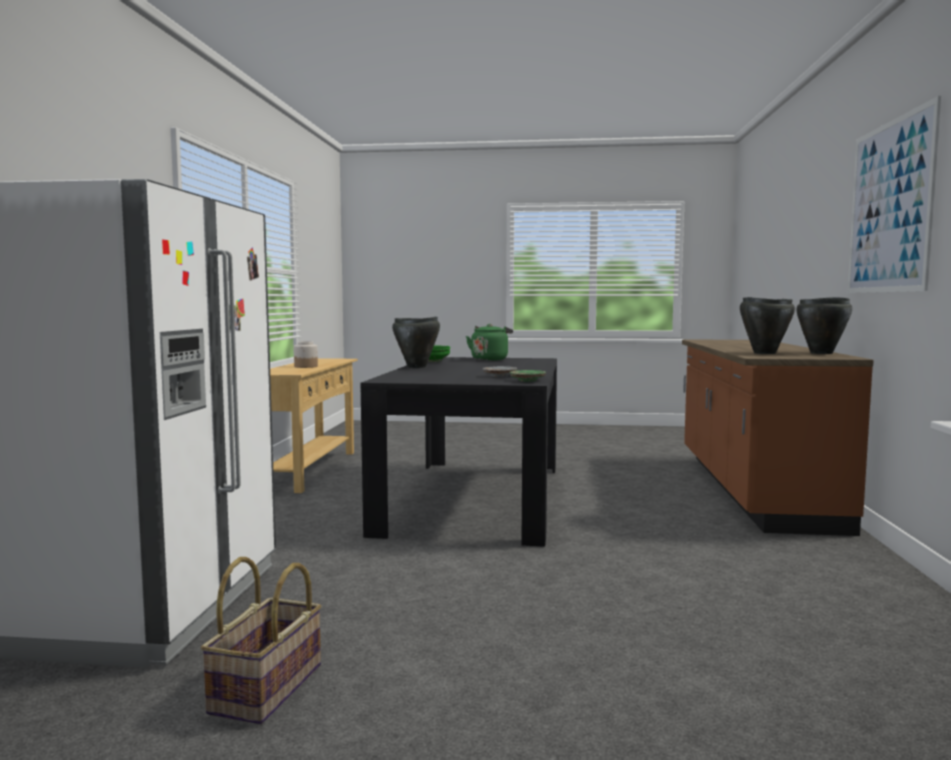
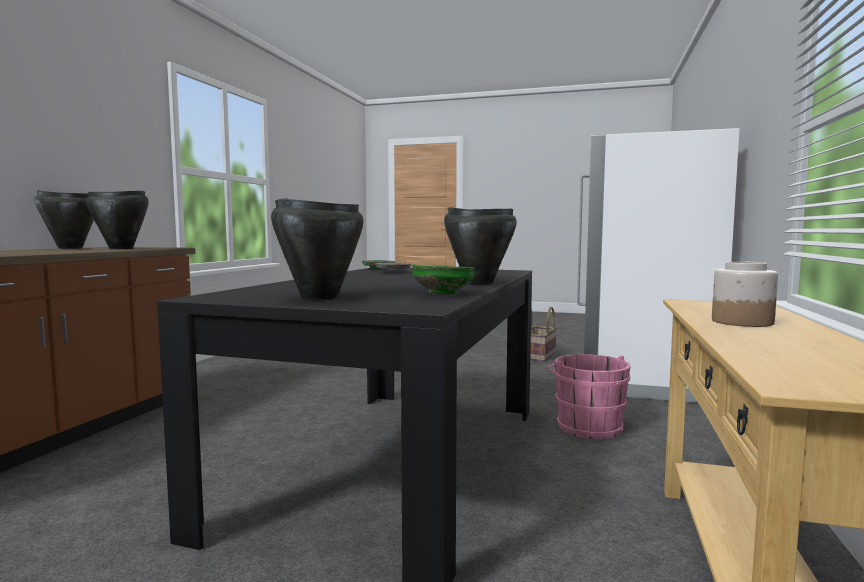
camera: 170 degrees left, 0 degrees up
green kettle [466,324,513,361] -> black cooking pot [271,199,363,300]
picture [848,96,941,293] -> none
none -> pink bucket [545,354,630,439]

